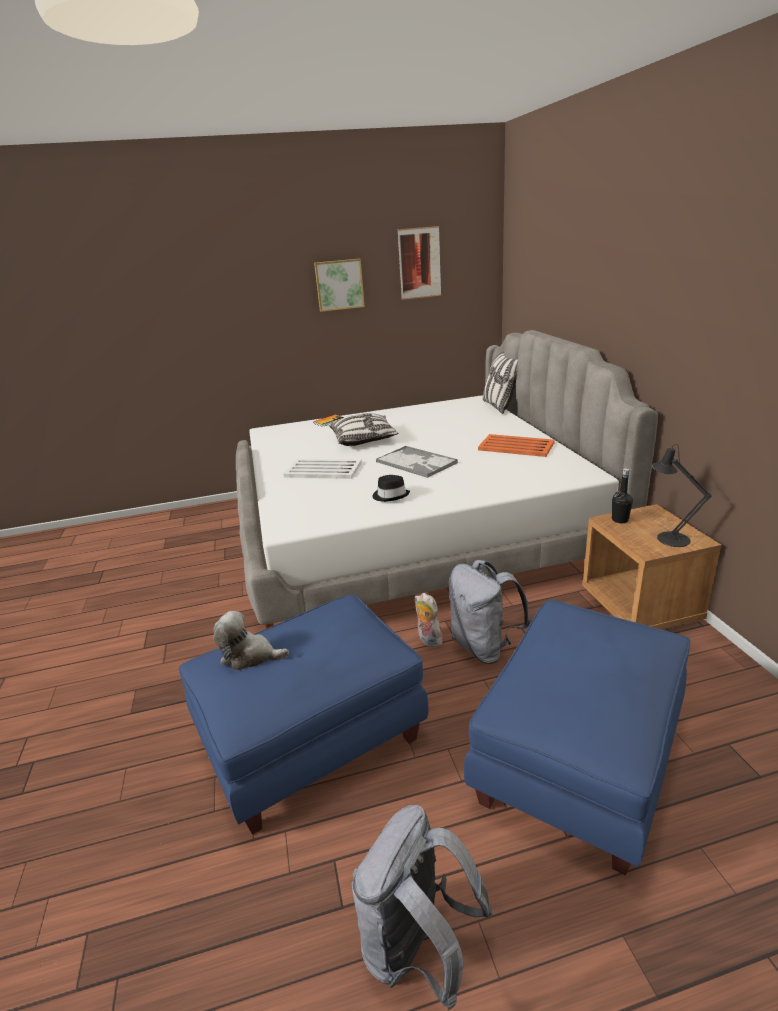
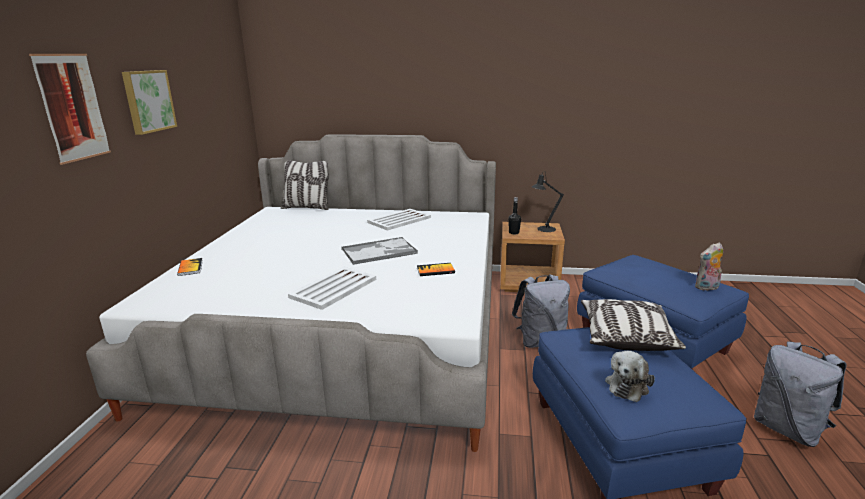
camera: 70 degrees left, 5 degrees down
pillow [329,413,399,446] -> pillow moved to [581,299,686,351]
black hat [373,475,410,502] -> book [417,263,455,276]
picture [397,226,441,300] -> picture moved to [29,54,111,165]
plush toy [414,593,443,647] -> plush toy moved to [695,242,723,291]
orange tray [478,434,555,457] -> white tray [367,209,431,231]

